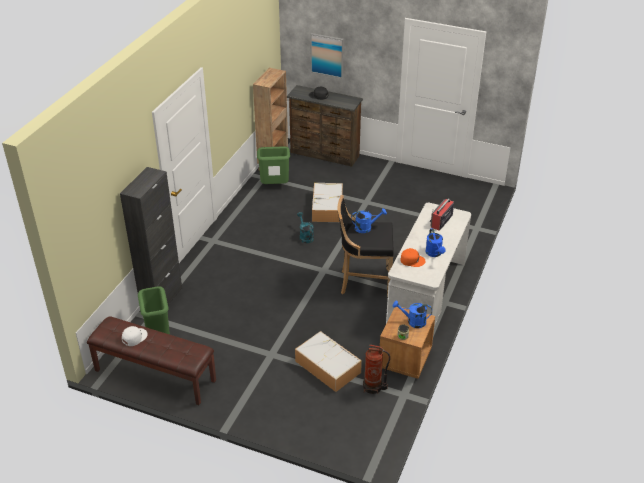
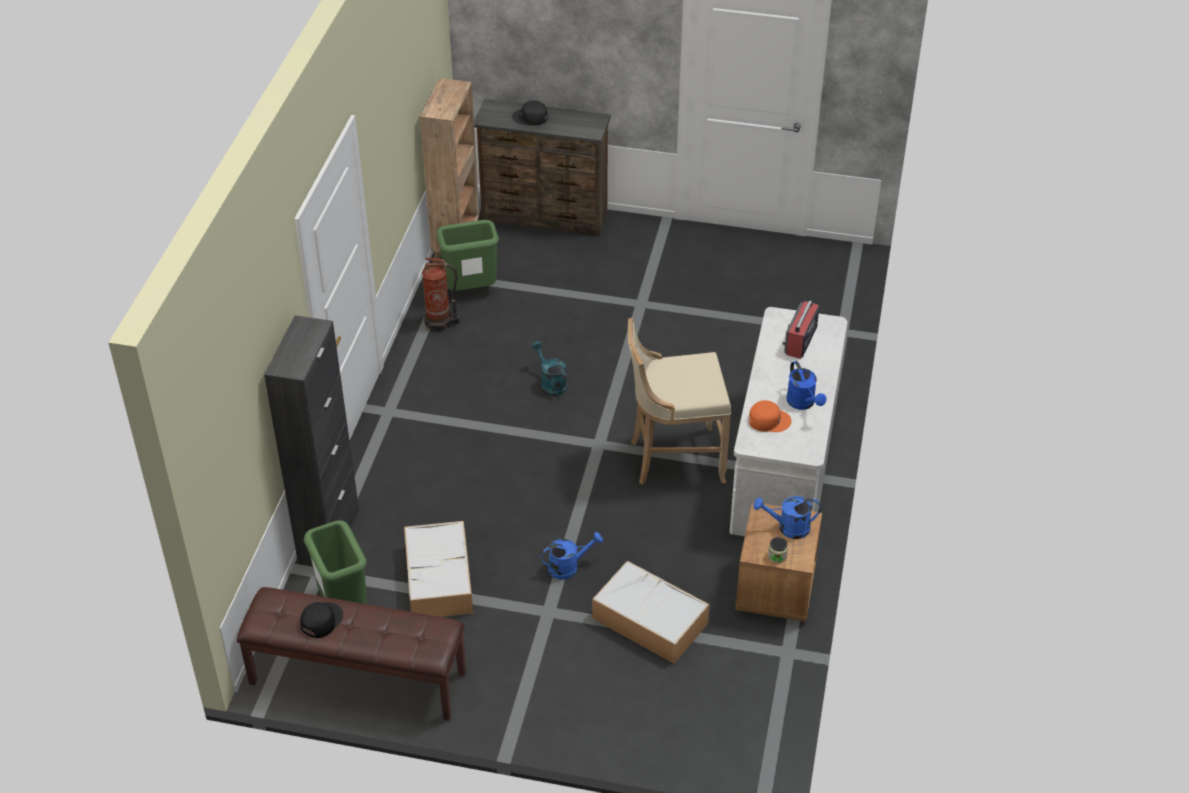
camera: 10 degrees left, 5 degrees up
white cap [122,326,148,346] -> black cap [300,602,343,638]
picture [310,33,344,78] -> none
storage box [312,183,343,222] -> storage box moved to [404,521,473,617]
black stool [338,195,394,297] -> beige stool [628,318,731,485]
blue watering can [351,208,387,233] -> blue watering can moved to [541,532,603,580]
fire extinguisher [363,344,390,394] -> fire extinguisher moved to [422,258,460,331]

